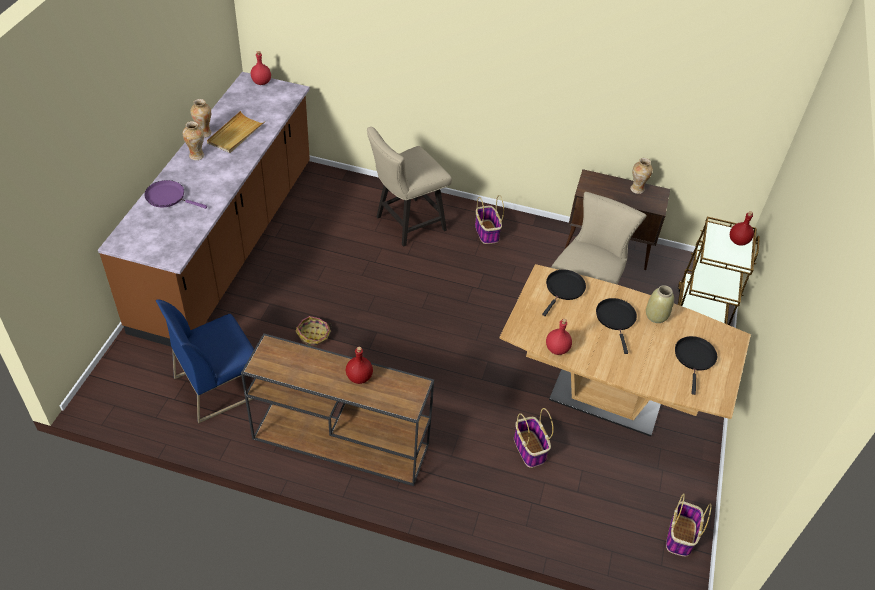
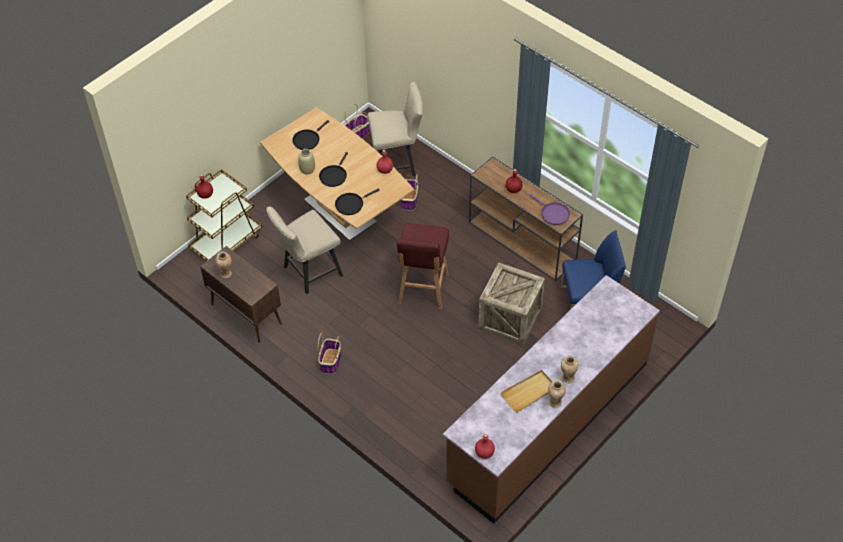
camera: 150 degrees left, 5 degrees up
purple frying pan [144,180,207,209] -> purple frying pan moved to [530,194,570,225]
basket [295,316,332,345] -> crate [478,262,545,344]
beige chair [367,127,452,247] -> beige chair moved to [368,82,423,176]
none -> red stool [397,223,449,309]

